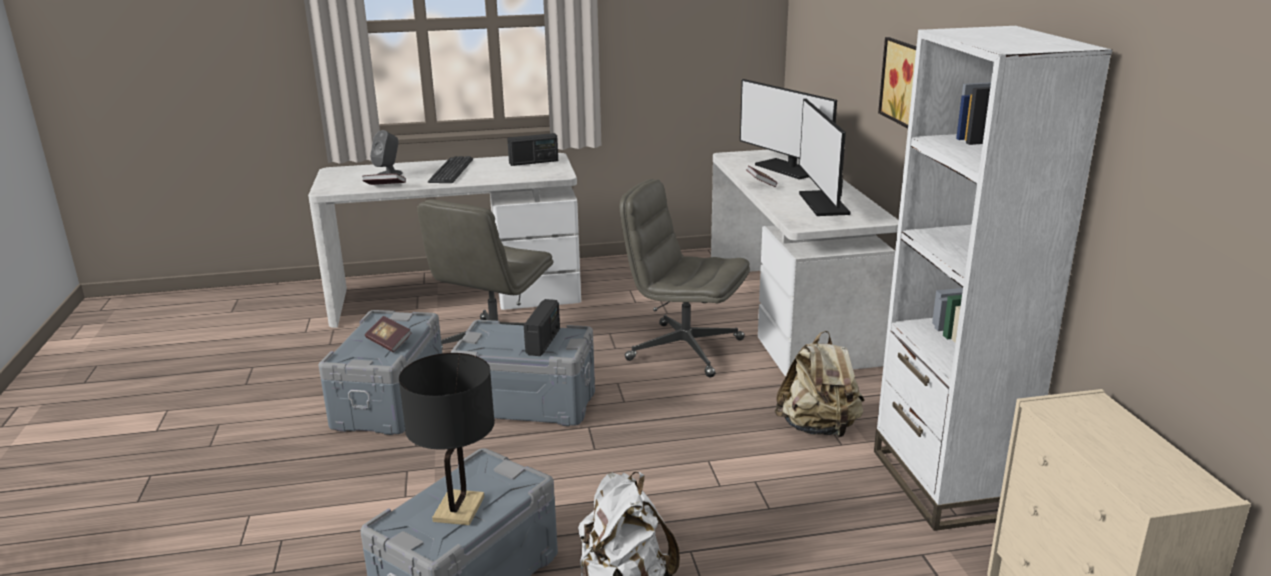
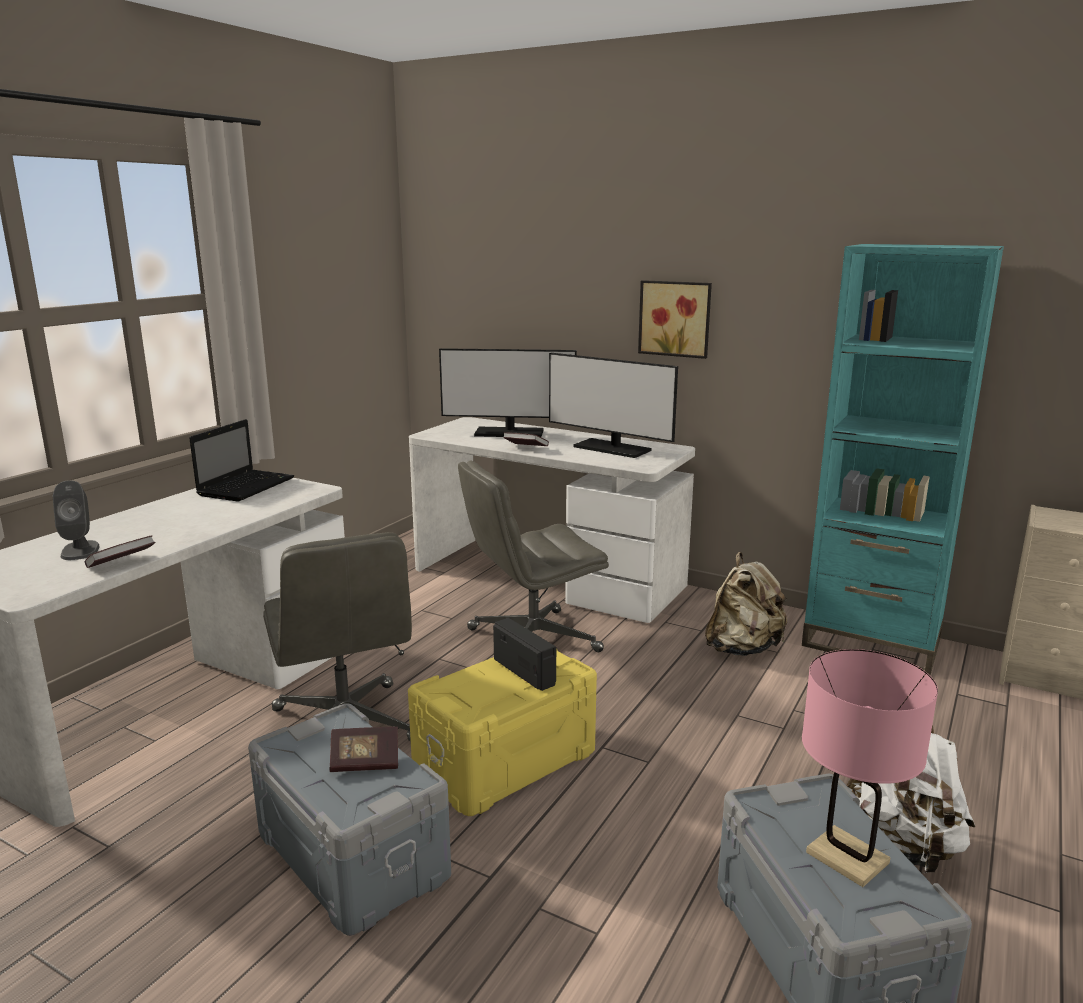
camera: 50 degrees left, 5 degrees down
black table lamp [399,353,495,525] -> pink table lamp [802,649,938,887]
keyboard [428,156,473,183] -> none
grey storage box [451,320,595,426] -> yellow storage box [408,649,597,816]
radio [507,133,558,166] -> laptop [189,419,294,502]
white bookcase [874,26,1112,531] -> turquoise bookcase [802,244,1004,675]

